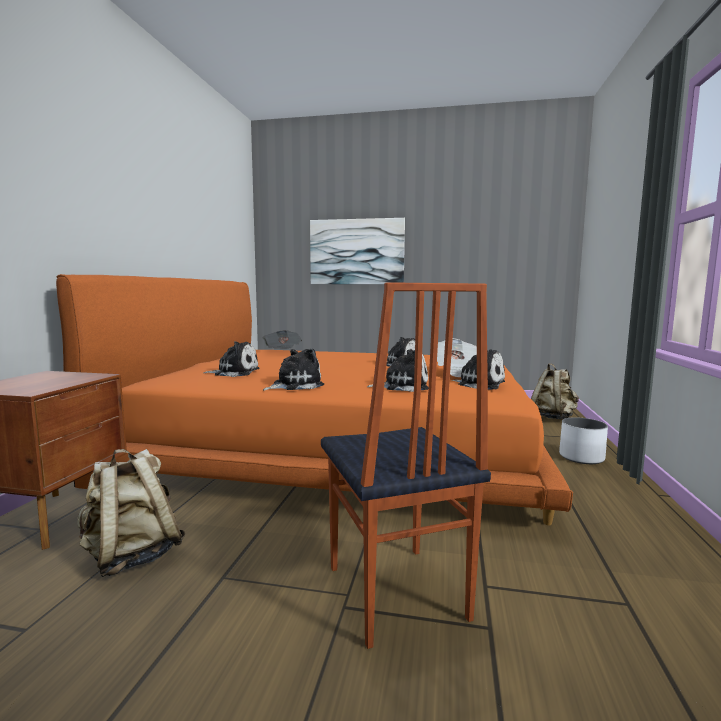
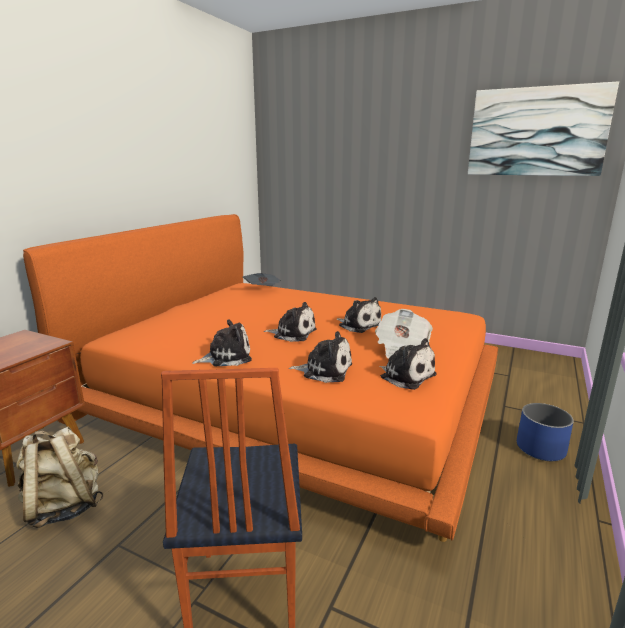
camera: 15 degrees right, 10 degrees up
plush toy [203,341,259,377] -> plush toy moved to [264,302,317,342]
picture [310,218,405,284] -> picture moved to [468,81,619,176]
beige backpack [531,363,579,419] -> none
white planter [559,417,608,464] -> blue planter [517,403,574,461]

